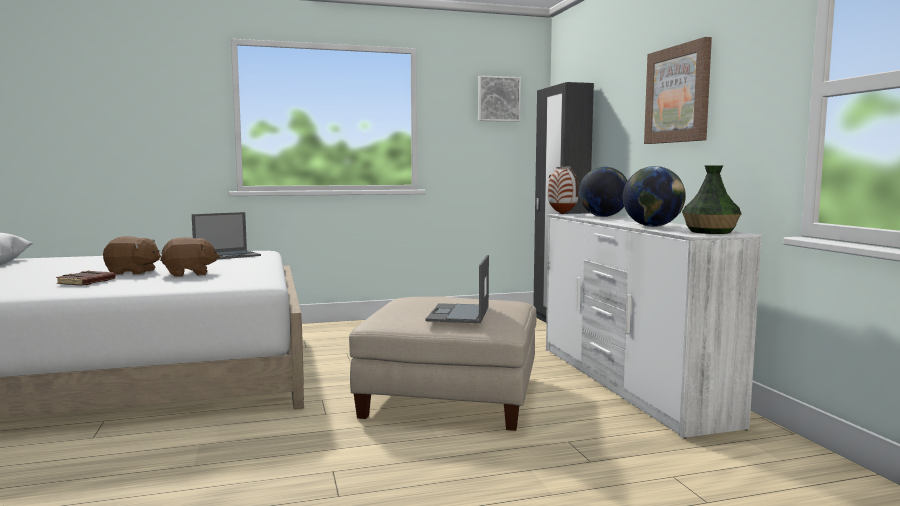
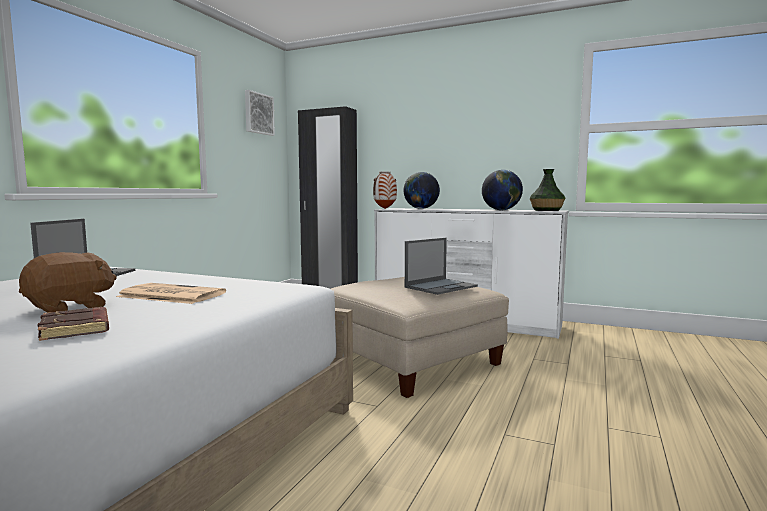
camera: 50 degrees left, 0 degrees up
brown plush toy [160,237,220,277] -> newspaper [116,283,226,304]
laptop [426,255,489,323] -> laptop turned 90 degrees counterclockwise [405,238,478,295]
picture [644,37,712,144] -> none

